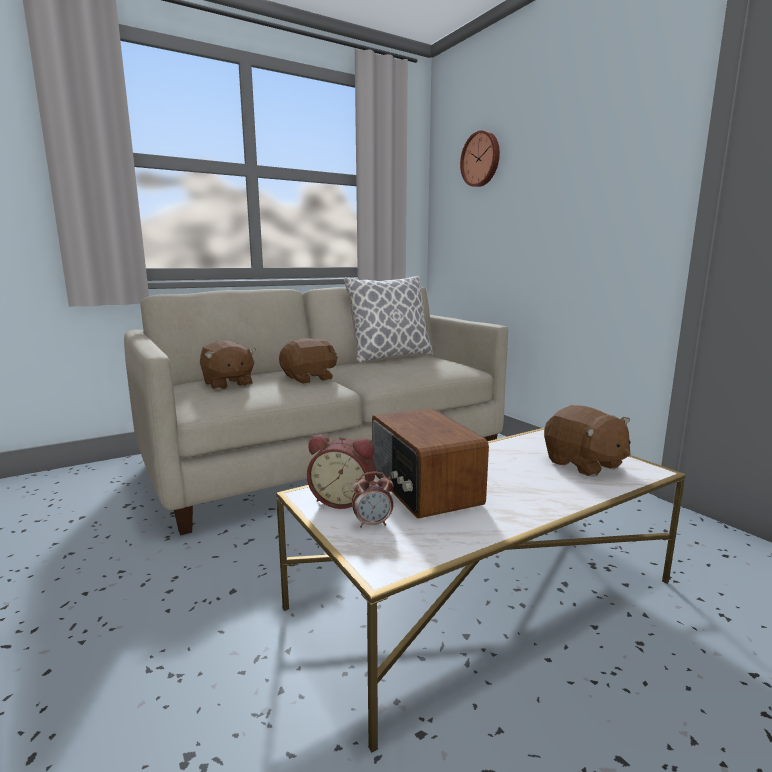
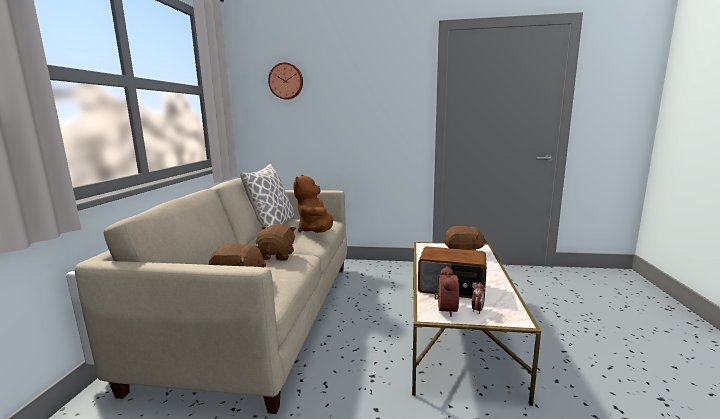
camera: 50 degrees left, 0 degrees up
alarm clock [307,435,376,509] -> alarm clock turned 45 degrees counterclockwise [434,266,459,317]
none -> brown plush toy [293,175,333,233]

